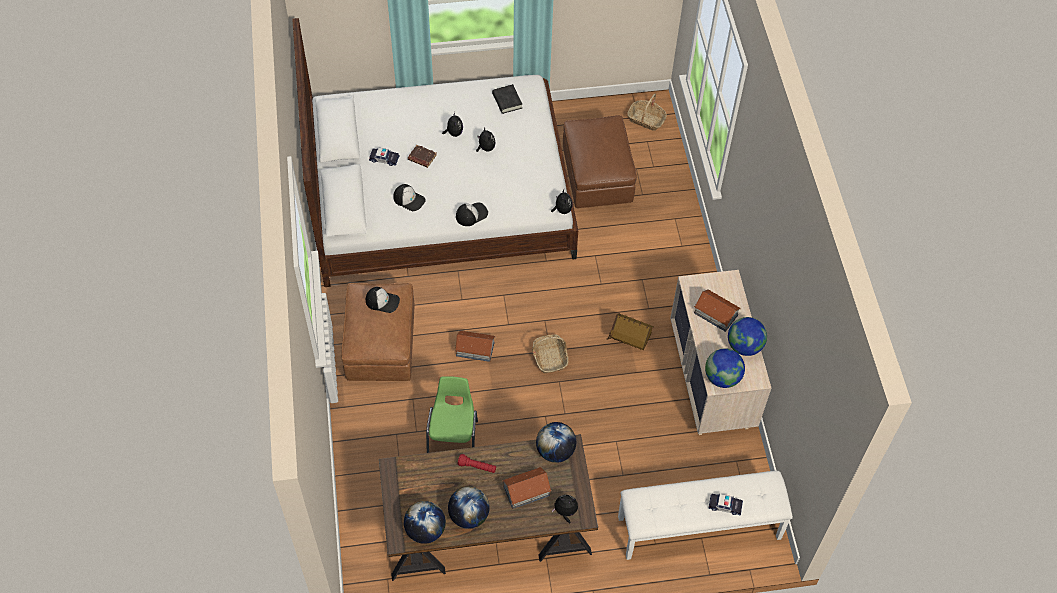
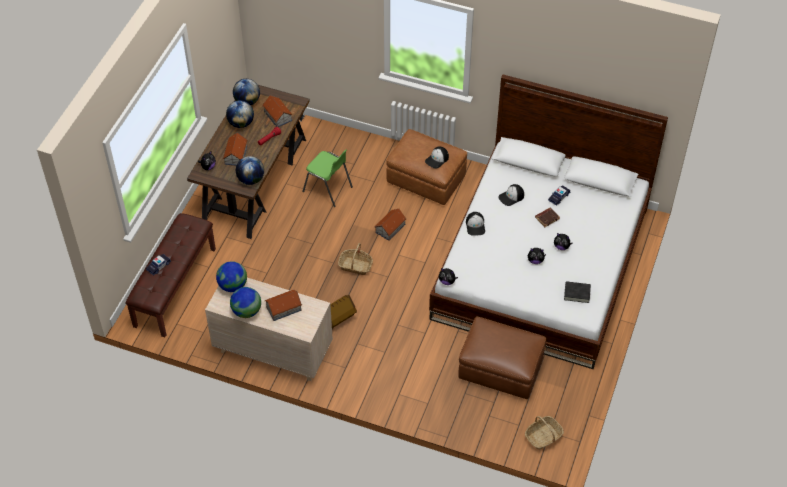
camera: 120 degrees right, 5 degrees down
white bench [618,471,793,560] -> brown bench [126,213,216,337]
none -> toy house [263,95,293,127]

